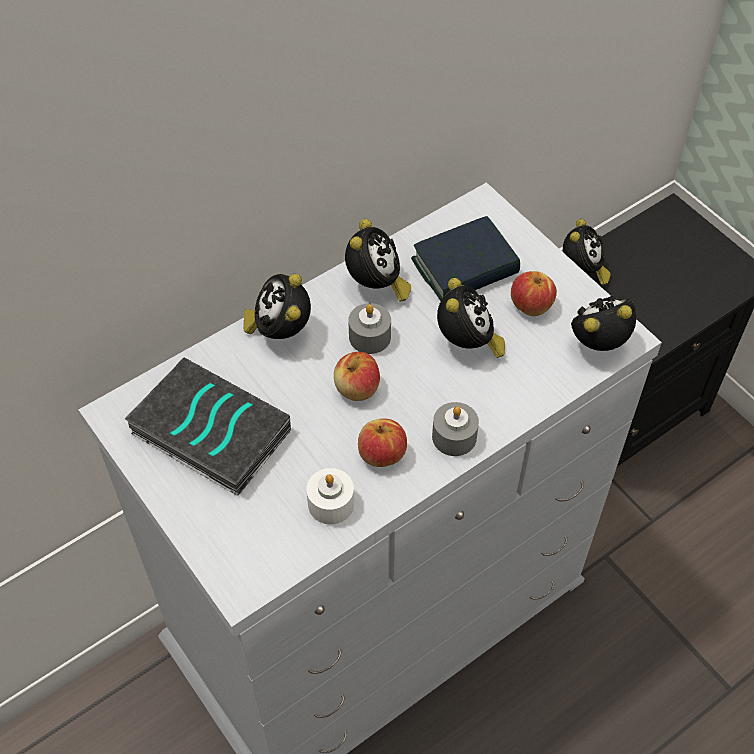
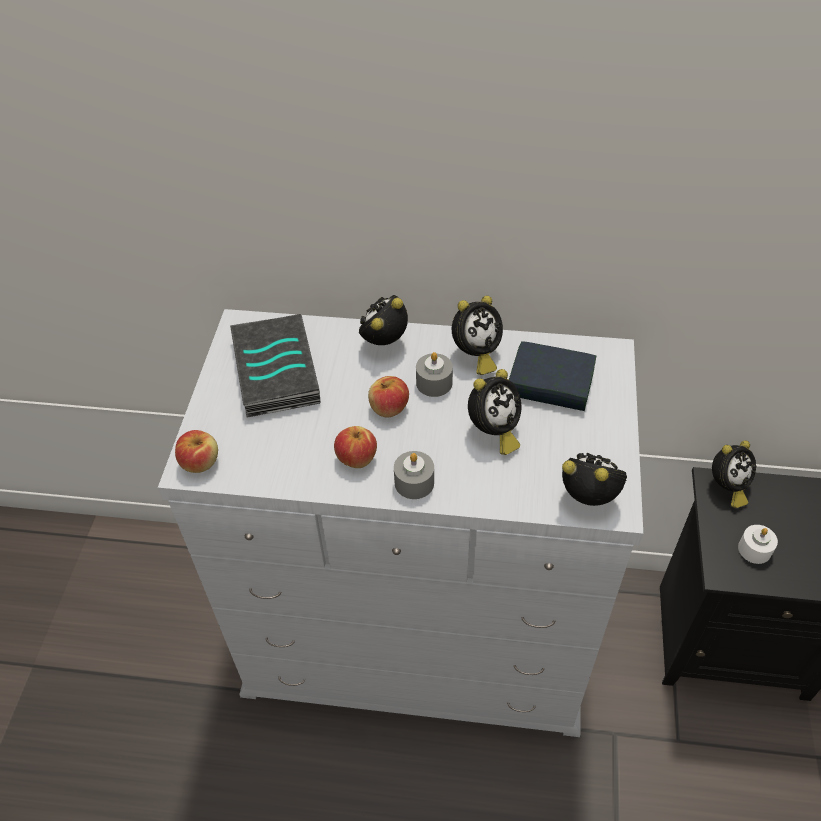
camera: 45 degrees right, 5 degrees down
white candle [307,468,354,524] -> white candle moved to [738,525,778,564]
apple [511,271,557,316] -> apple moved to [175,430,218,473]

